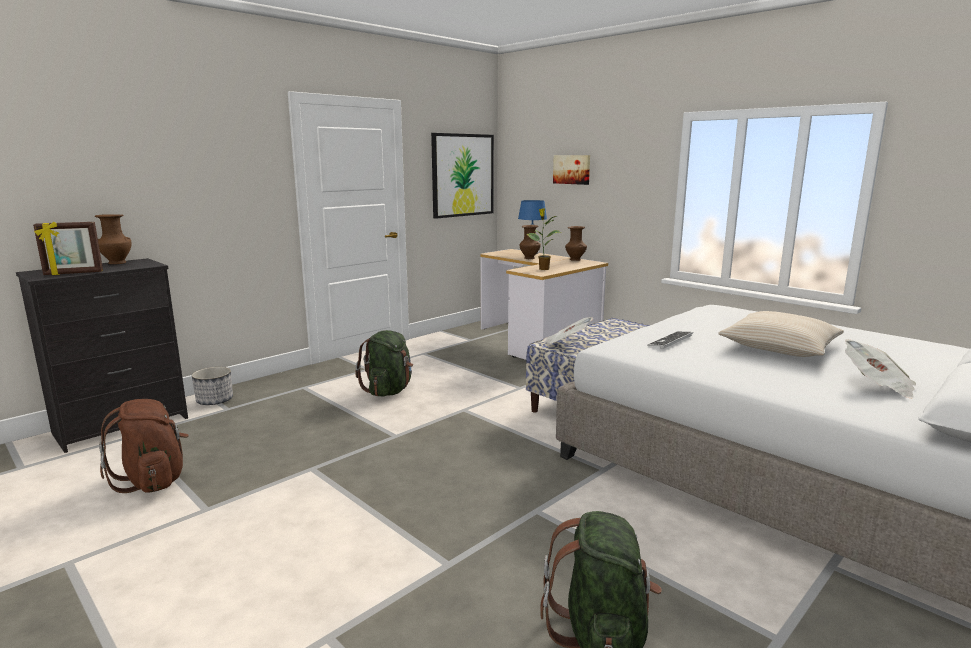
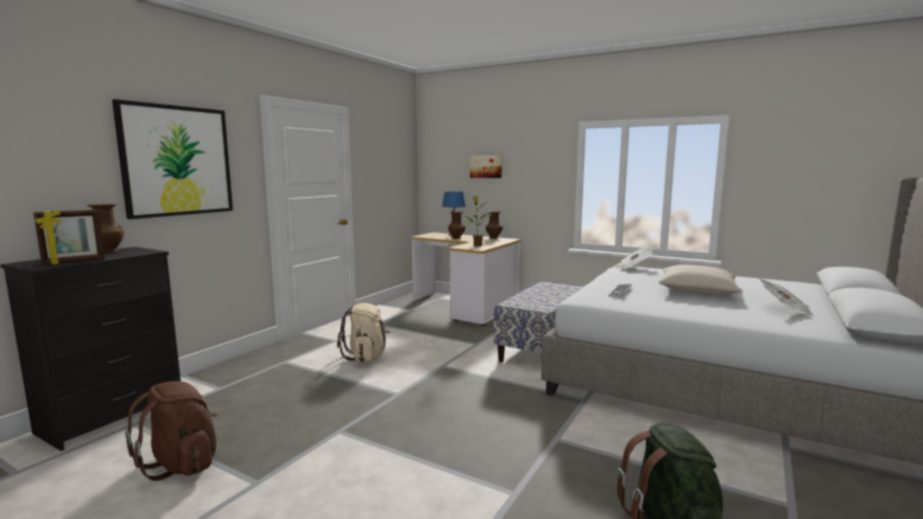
camera: 15 degrees left, 5 degrees down
planter [192,367,233,405] -> none
green backpack [355,330,413,396] -> beige backpack [337,303,390,362]
picture [431,133,494,219] -> picture moved to [112,99,233,219]
newspaper [544,317,593,345] -> newspaper moved to [613,247,653,269]

